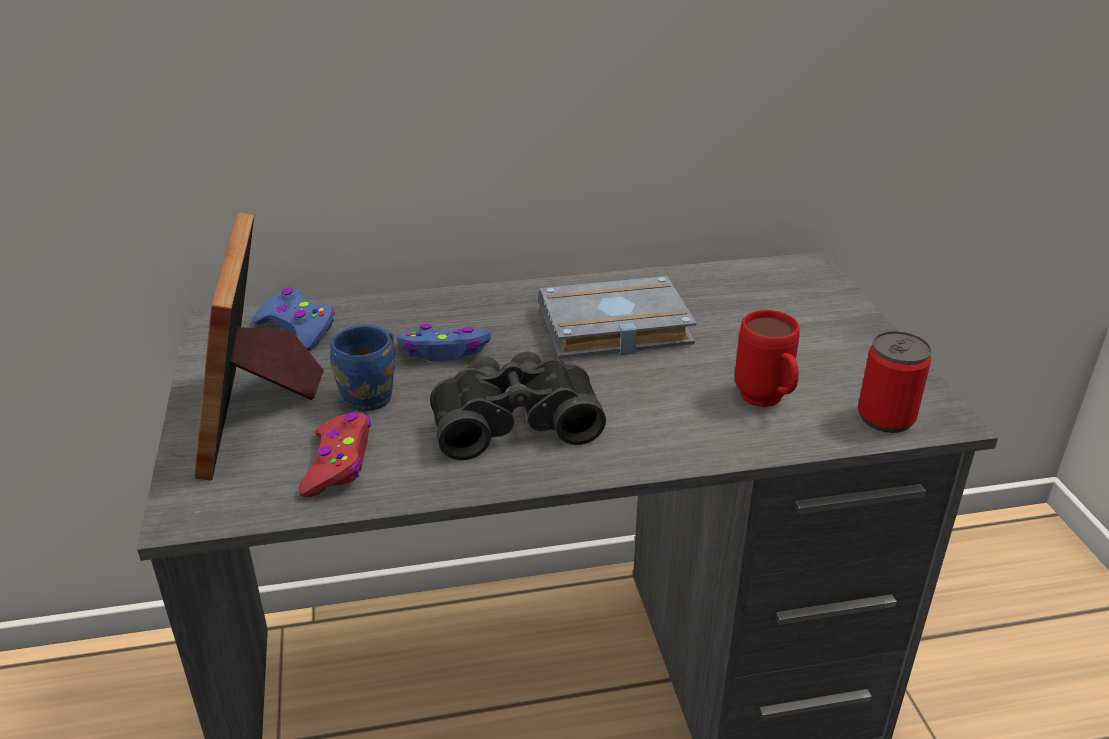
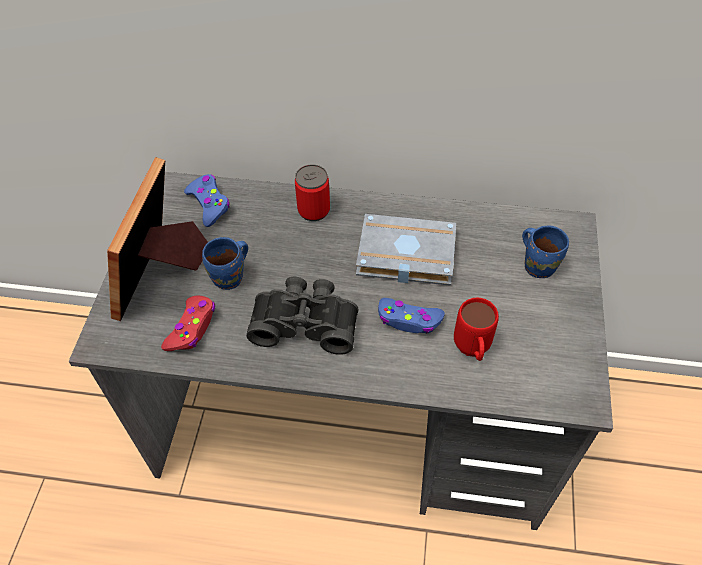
camera: 20 degrees right, 20 degrees up
blue game controller [397,324,491,361] -> blue game controller moved to [378,298,445,333]
can [858,331,932,433] -> can moved to [295,165,330,221]
none -> blue mug [522,226,569,278]

